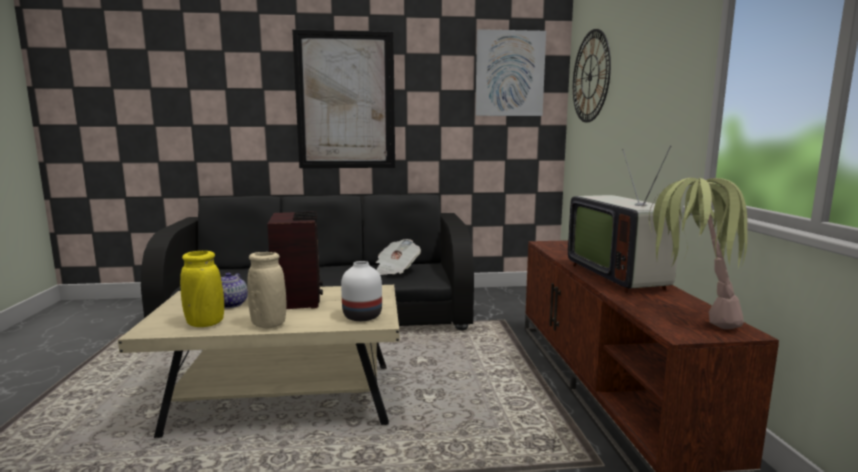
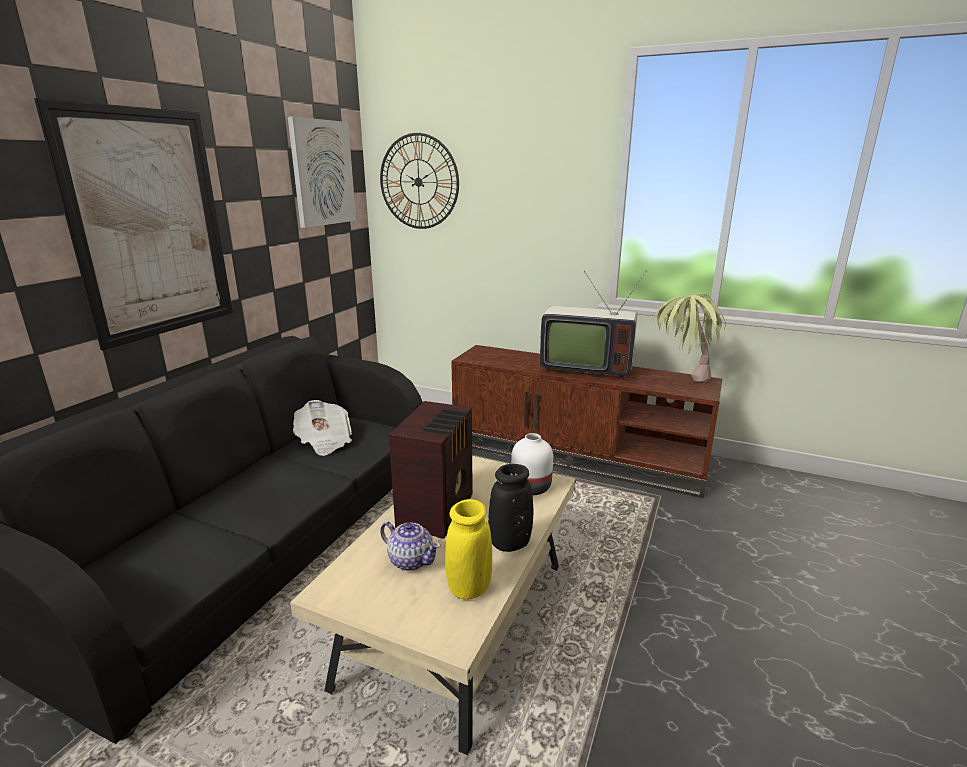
camera: 60 degrees left, 10 degrees up
beige vase [247,252,287,328] -> black vase [488,464,533,552]
radio [267,211,323,309] -> radio turned 90 degrees clockwise [389,401,473,539]

